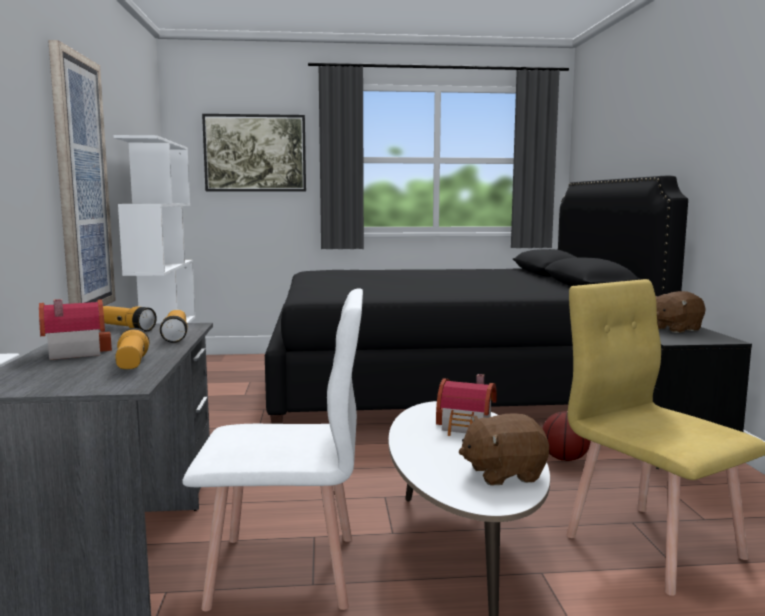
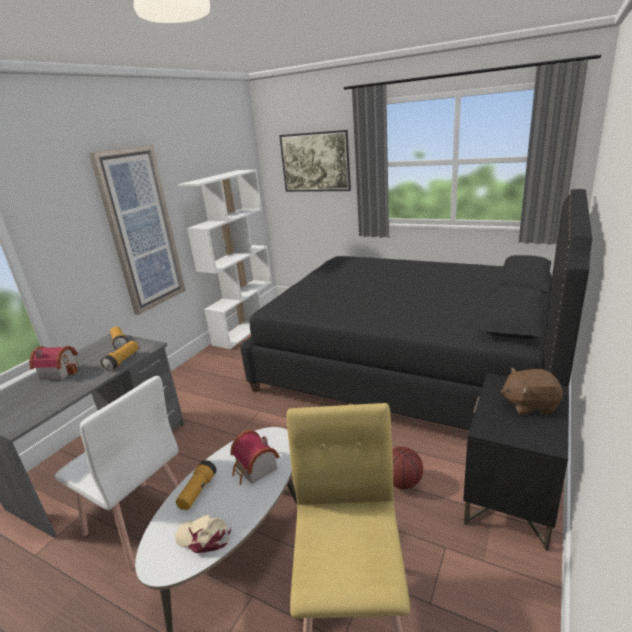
camera: 35 degrees right, 15 degrees up
flashlight [115,328,150,369] -> flashlight moved to [176,460,217,510]
brown plush toy [459,413,549,486] -> beige cap [175,515,231,553]

